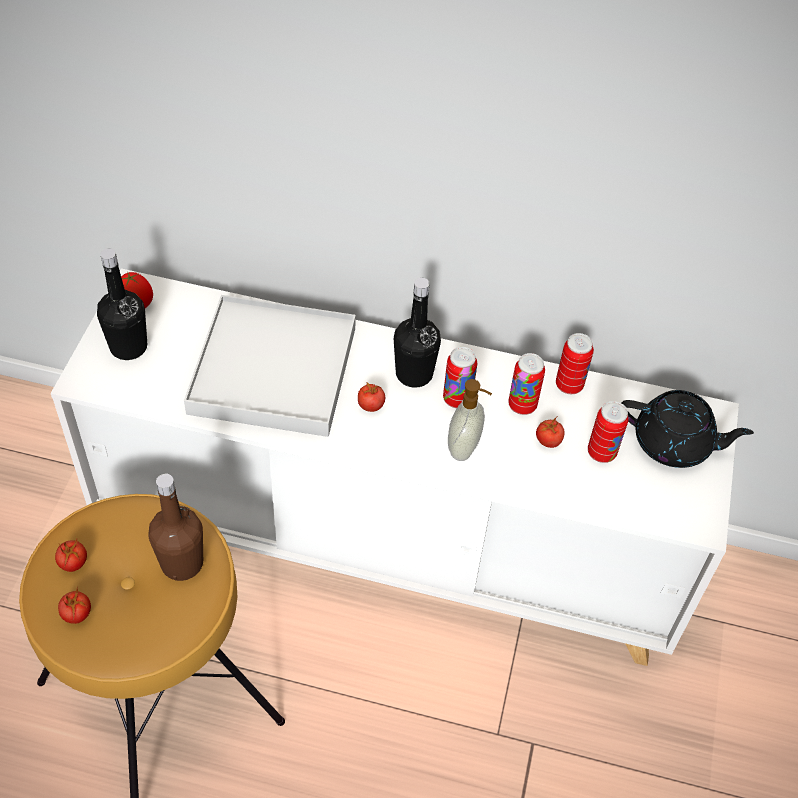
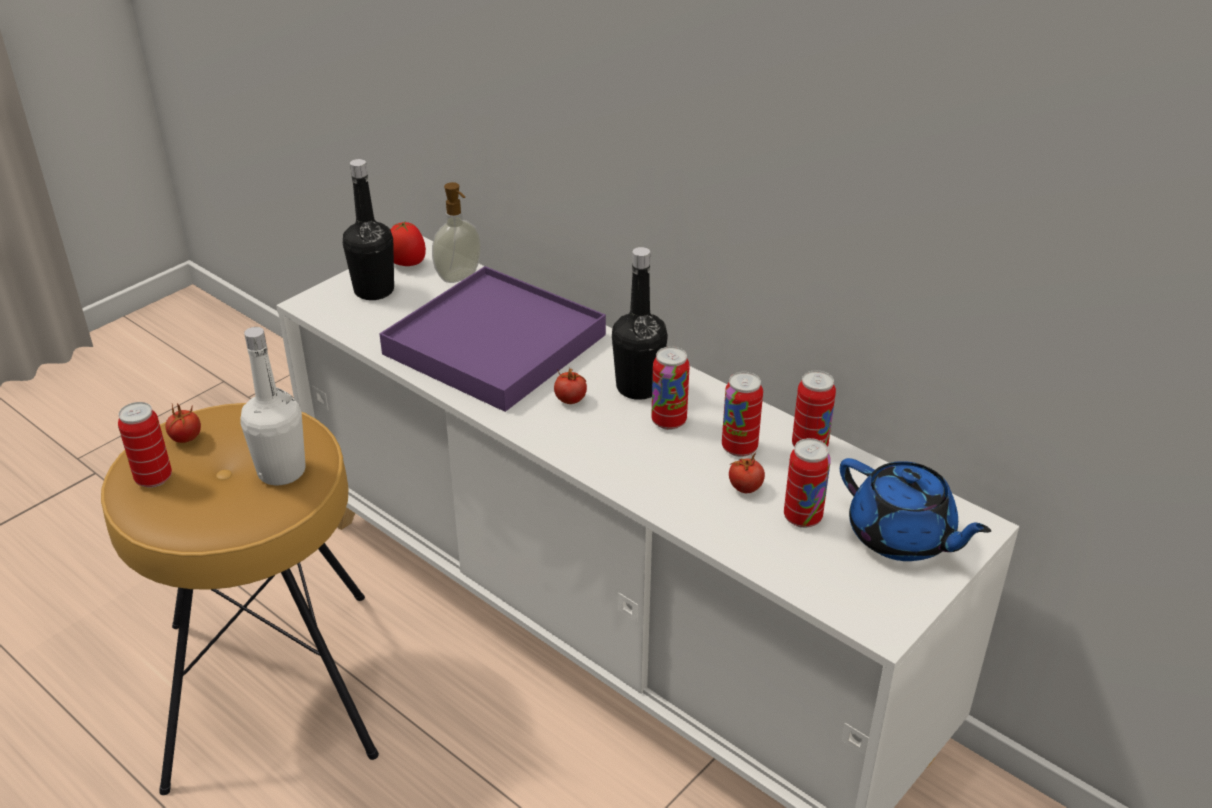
camera: 30 degrees right, 15 degrees down
tomato [58,587,91,624] -> can [118,402,172,488]
brown bottle [148,474,203,581] -> white bottle [240,327,306,485]
white tray [184,295,356,437] -> purple tray [380,266,606,412]
soap dispenser [448,379,492,461] -> soap dispenser moved to [432,182,481,283]
black teapot [622,390,754,468] -> blue teapot [840,458,991,561]

